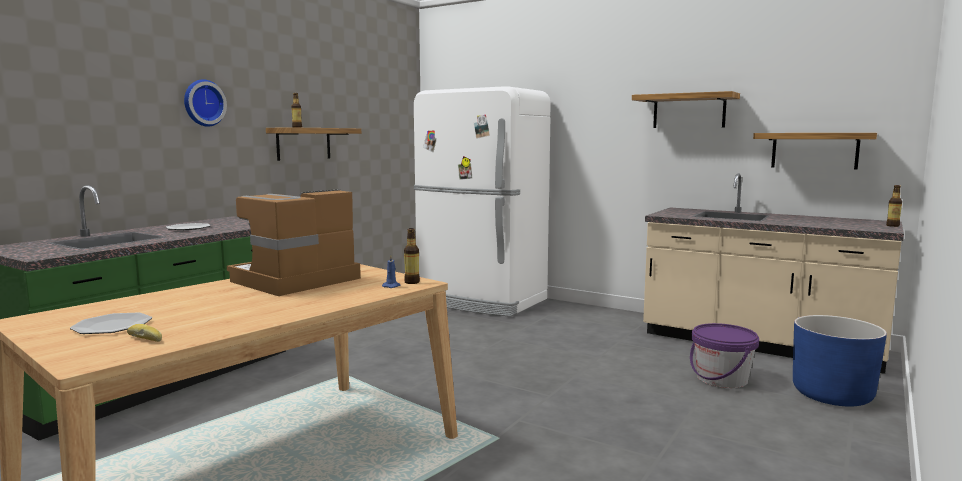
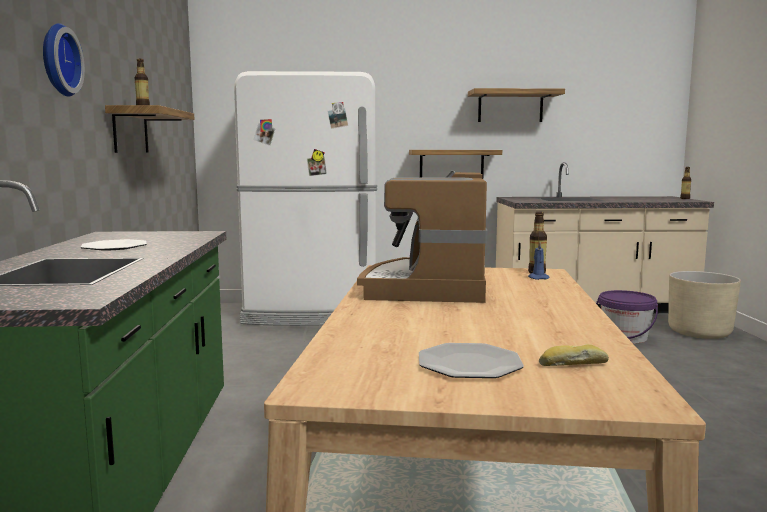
camera: 35 degrees left, 0 degrees up
shelf [753,133,877,170] -> shelf moved to [409,150,502,179]
blue planter [793,315,887,407] -> beige planter [668,271,741,339]

